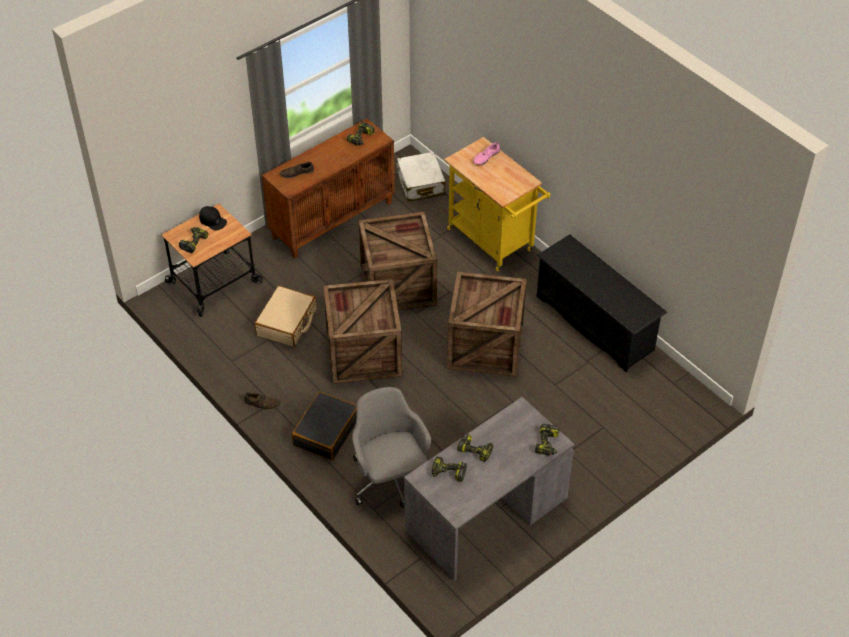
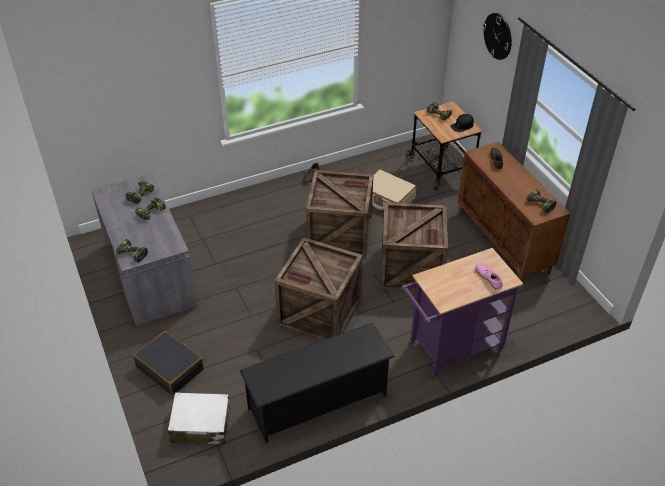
camera: 105 degrees right, 5 degrees down
black suitcase [292,392,357,460] -> black suitcase moved to [133,331,204,395]
grey office chair [352,387,431,508] -> none
white suitcase [397,152,446,202] -> white suitcase moved to [168,392,230,444]
yellow cart [444,137,550,271] -> purple cart [401,248,523,376]
none -> wall clock [483,13,512,60]

